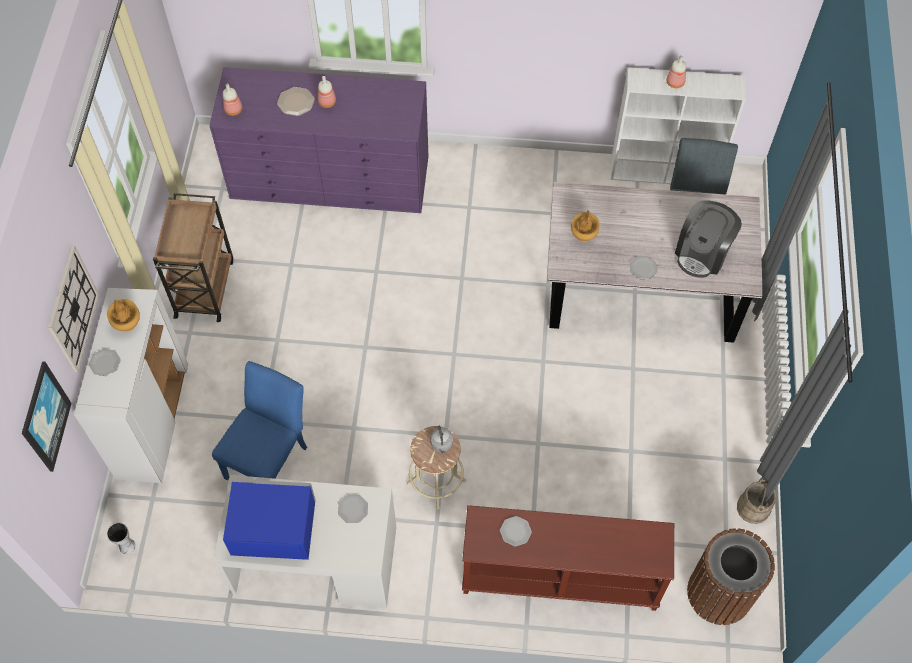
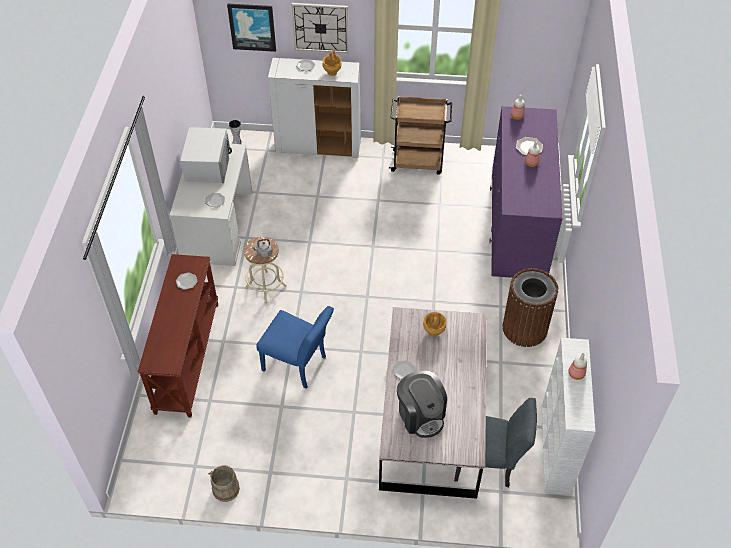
camera: 90 degrees right, 10 degrees down
blue chair [212,361,307,480] -> blue chair moved to [256,306,334,389]
blue microwave [223,480,316,560] -> white microwave [181,127,232,183]
coffee machine [675,201,742,278] -> coffee machine turned 150 degrees counterclockwise [397,371,447,438]
brown trash can [687,528,775,625] -> brown trash can moved to [502,268,558,347]

